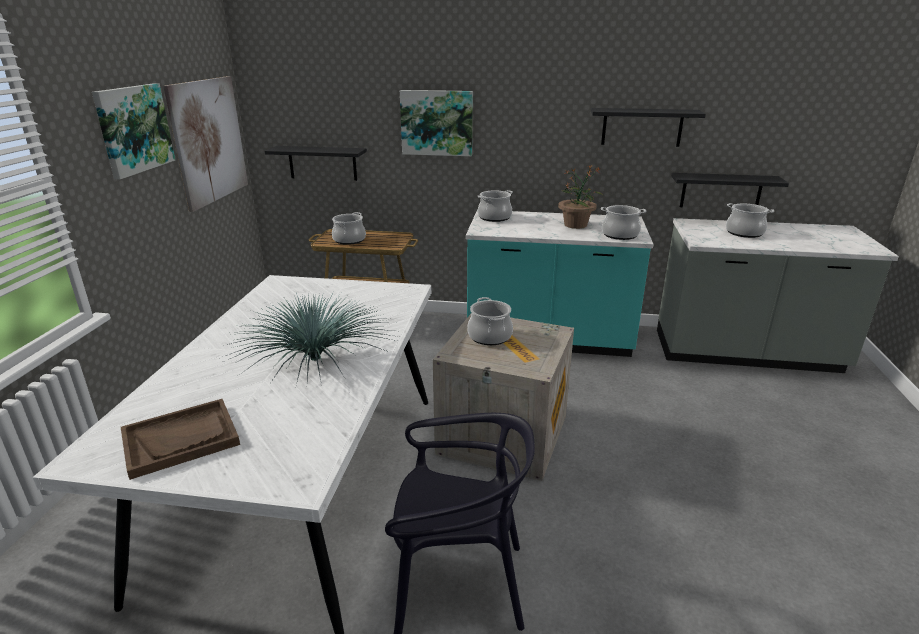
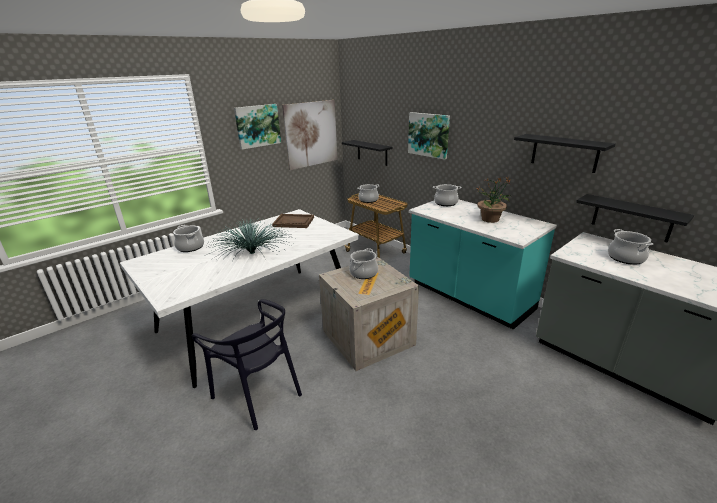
camera: 40 degrees right, 0 degrees up
brown tray [121,399,240,480] -> brown tray moved to [272,214,314,228]
cooking pot [601,205,646,240] -> cooking pot moved to [173,225,204,252]

